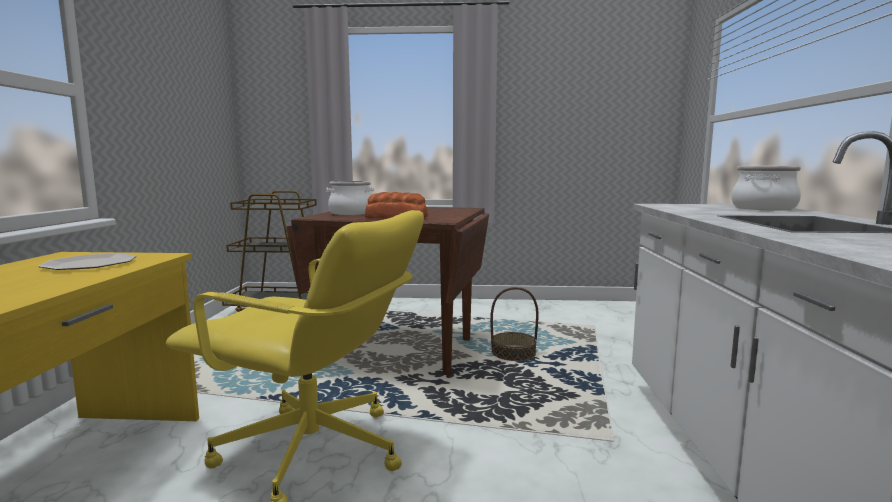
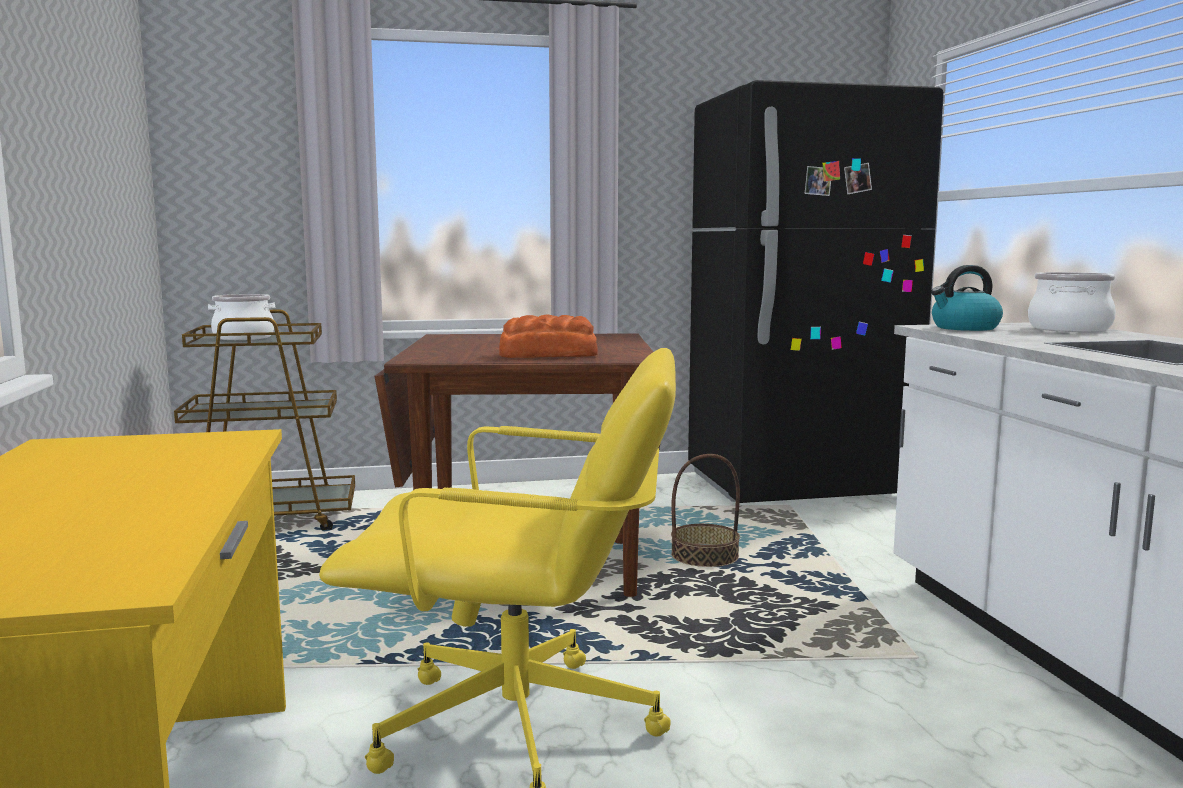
camera: 15 degrees left, 0 degrees up
plate [38,253,137,270] -> none
cooking pot [326,181,374,215] -> cooking pot moved to [208,294,275,340]
none -> black fridge [688,80,944,503]
none -> kettle [931,265,1003,331]

